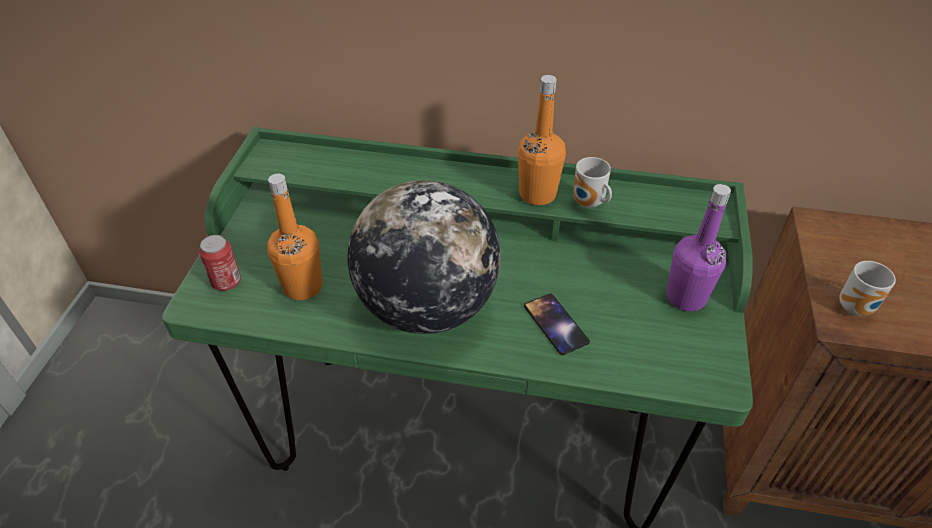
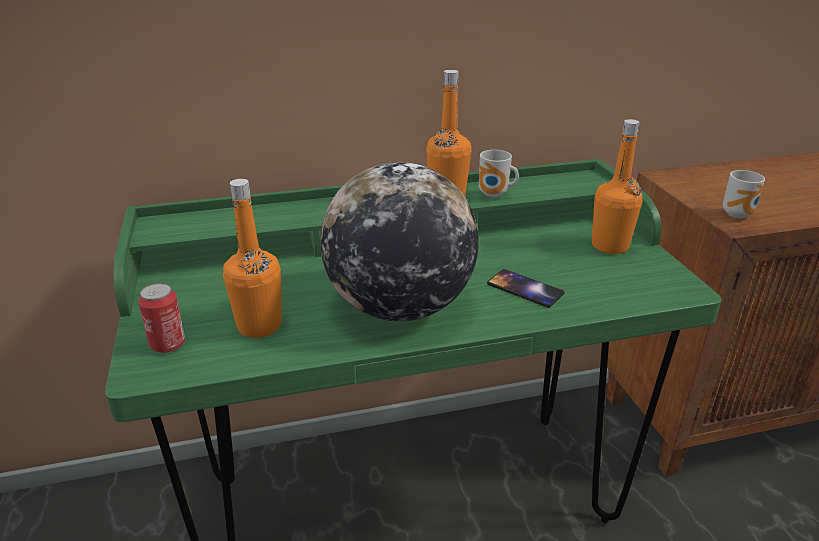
camera: 25 degrees left, 15 degrees down
purple bottle [666,184,731,311] -> orange bottle [592,119,642,254]

